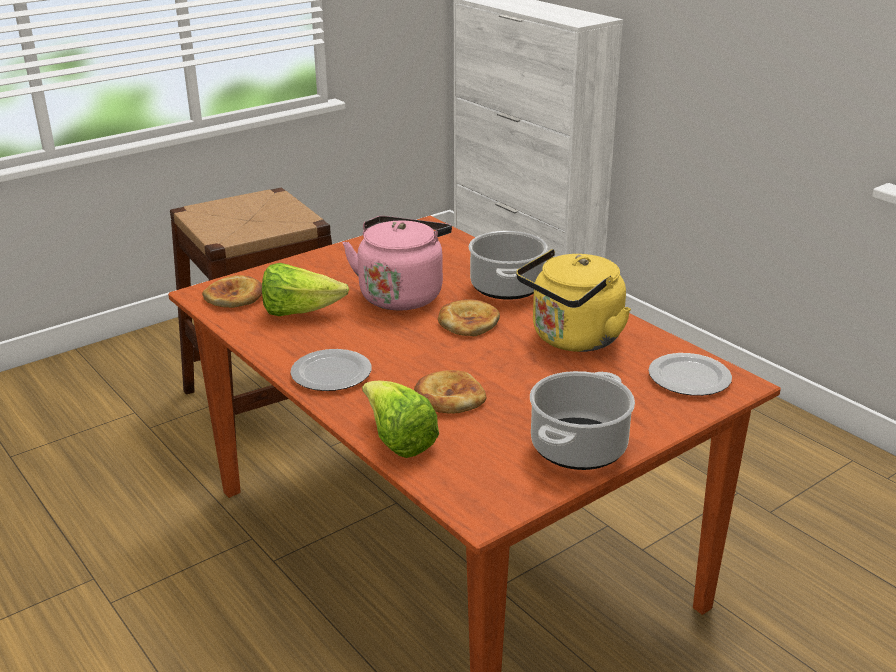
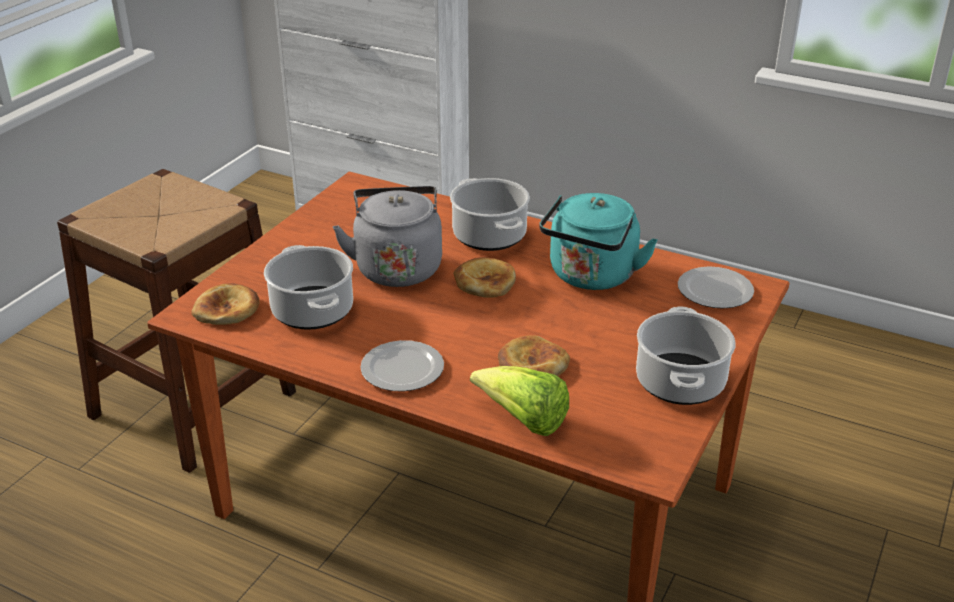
camera: 25 degrees left, 5 degrees up
lettuce [262,263,349,316] -> cooking pot [264,245,353,330]
pink kettle [343,216,452,311] -> grey kettle [333,186,442,287]
yellow kettle [516,249,631,352] -> turquoise kettle [539,193,658,290]

